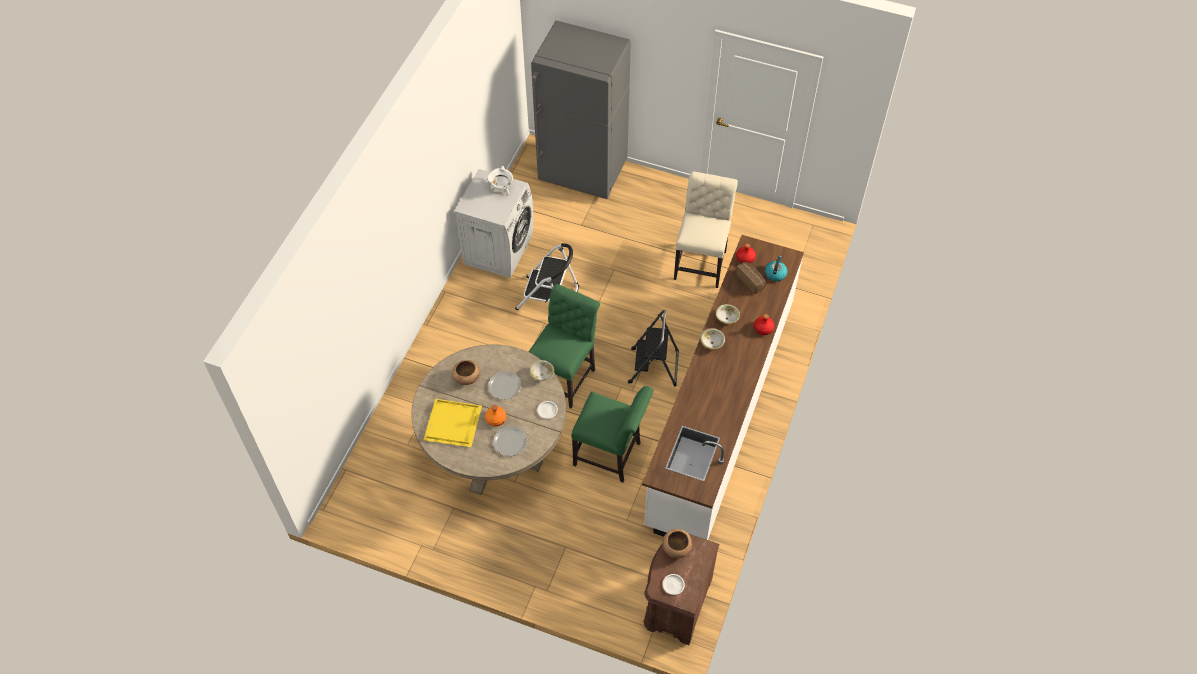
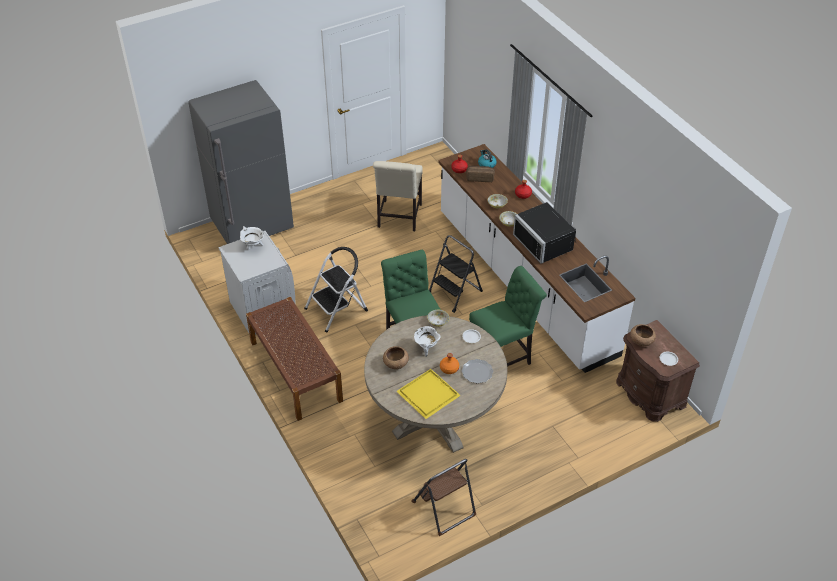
camera: 50 degrees left, 10 degrees down
plate [488,371,521,400] -> white cooking pot [414,326,441,357]
beige chair [674,171,738,288] -> beige chair turned 135 degrees counterclockwise [373,161,423,231]
none -> brown bench [246,297,343,421]
none -> brown step ladder [411,459,476,536]
none -> black microwave [513,202,576,264]

